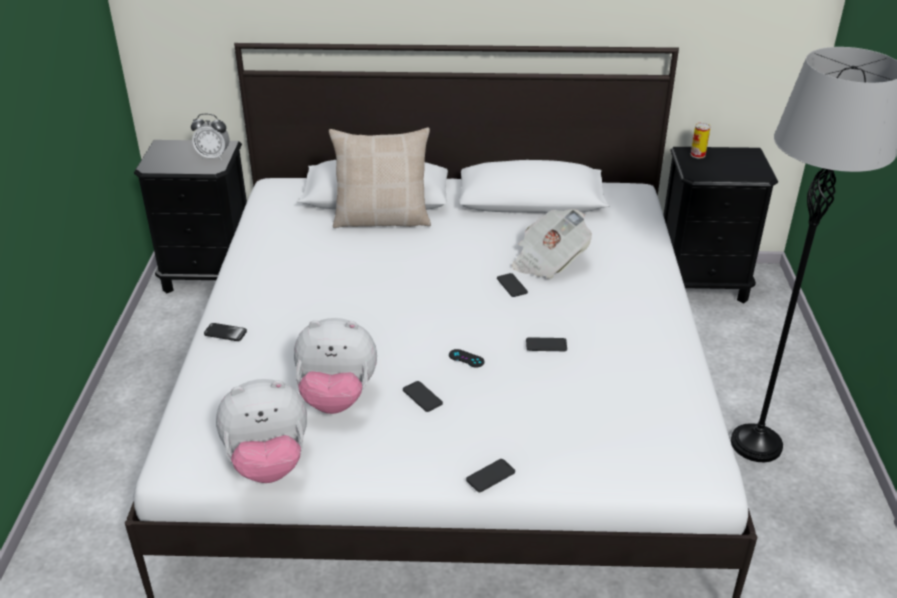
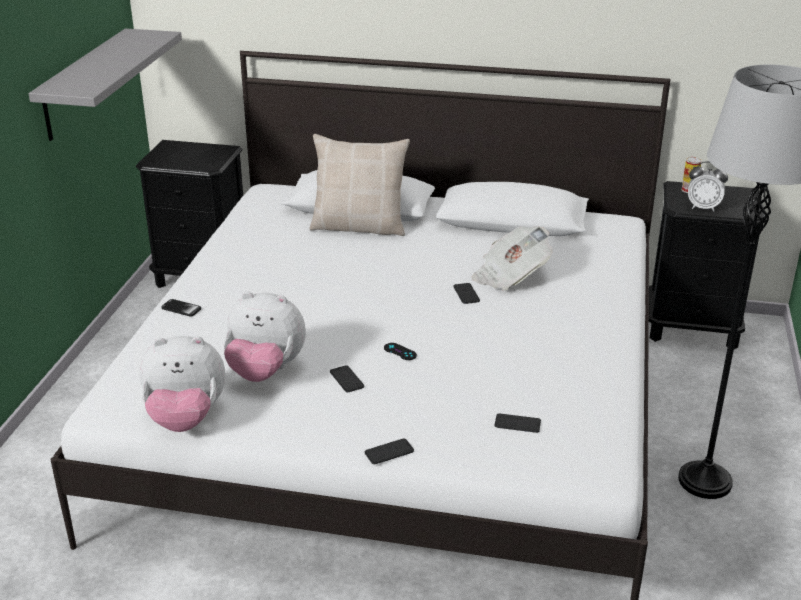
camera: 10 degrees right, 5 degrees down
alarm clock [191,113,229,160] -> alarm clock moved to [688,161,728,211]
phone [526,337,567,351] -> phone moved to [495,413,541,433]
none -> grey shelf [28,28,182,141]

